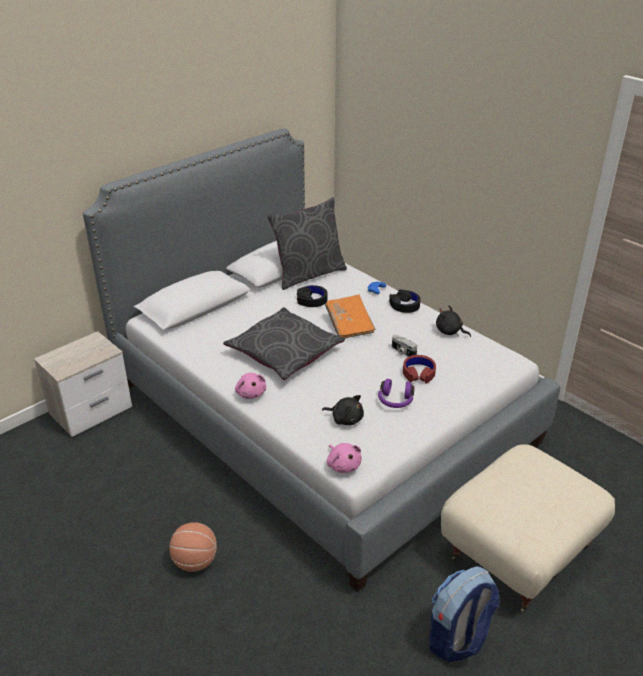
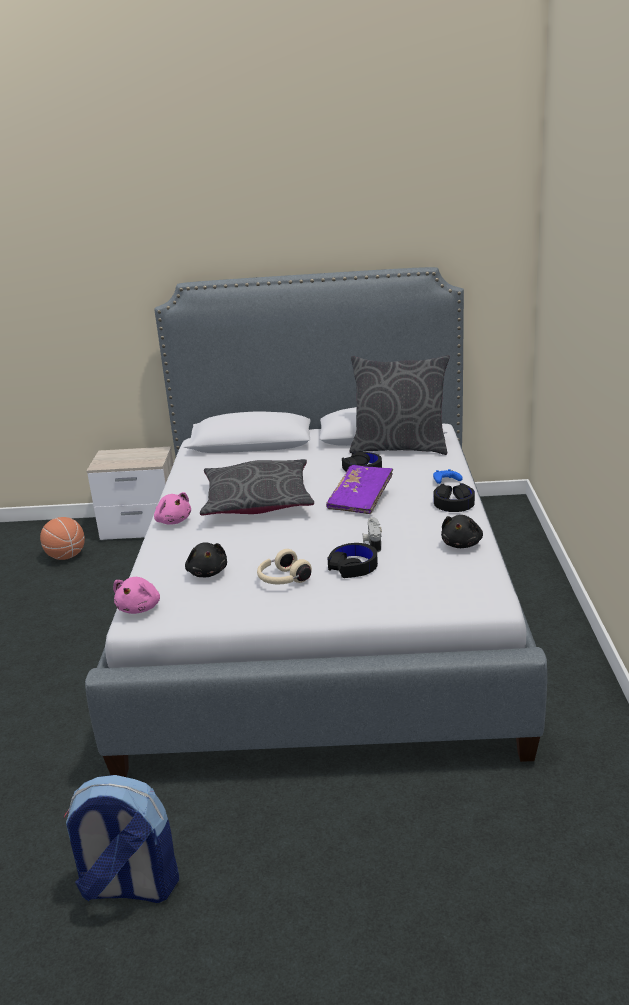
camera: 45 degrees right, 10 degrees down
basketball [169,522,217,572] -> basketball moved to [40,517,85,560]
pink plush toy [235,373,266,399] -> pink plush toy turned 60 degrees counterclockwise [154,492,191,525]
orange book [325,294,375,338] -> purple book [326,465,393,514]
purple headphones [378,379,415,408] -> beige headphones [257,549,312,584]
red headphones [403,355,436,384] -> black headphones [327,543,378,578]
black plush toy [436,305,471,337] -> black plush toy turned 150 degrees counterclockwise [441,515,483,548]
beige ottoman [441,444,615,613] -> none

